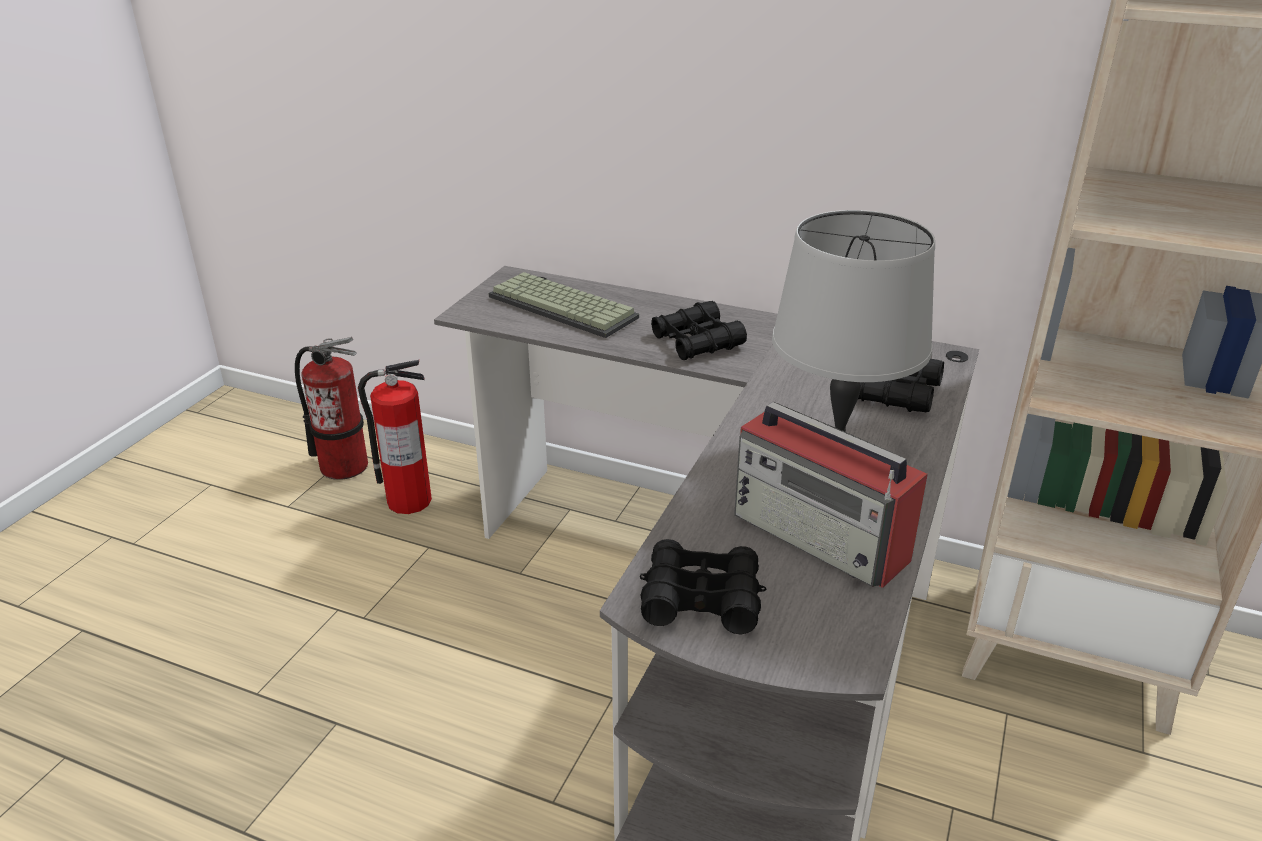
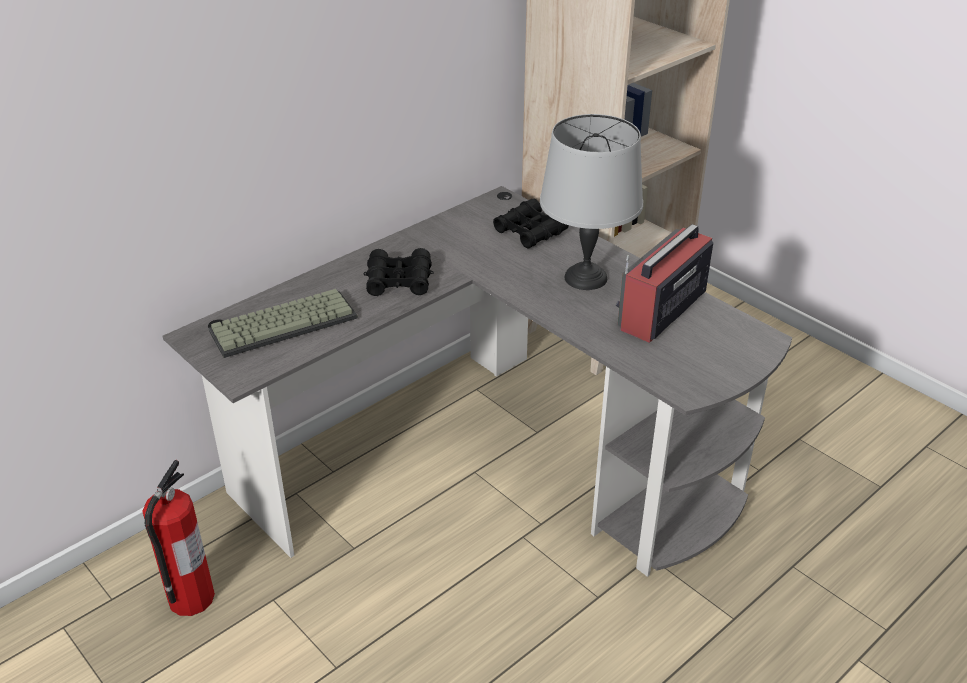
camera: 65 degrees left, 5 degrees up
fire extinguisher [295,337,368,480] -> none
black binoculars [640,539,766,635] -> none
radio [734,402,928,588] -> radio turned 150 degrees clockwise [616,224,713,343]

